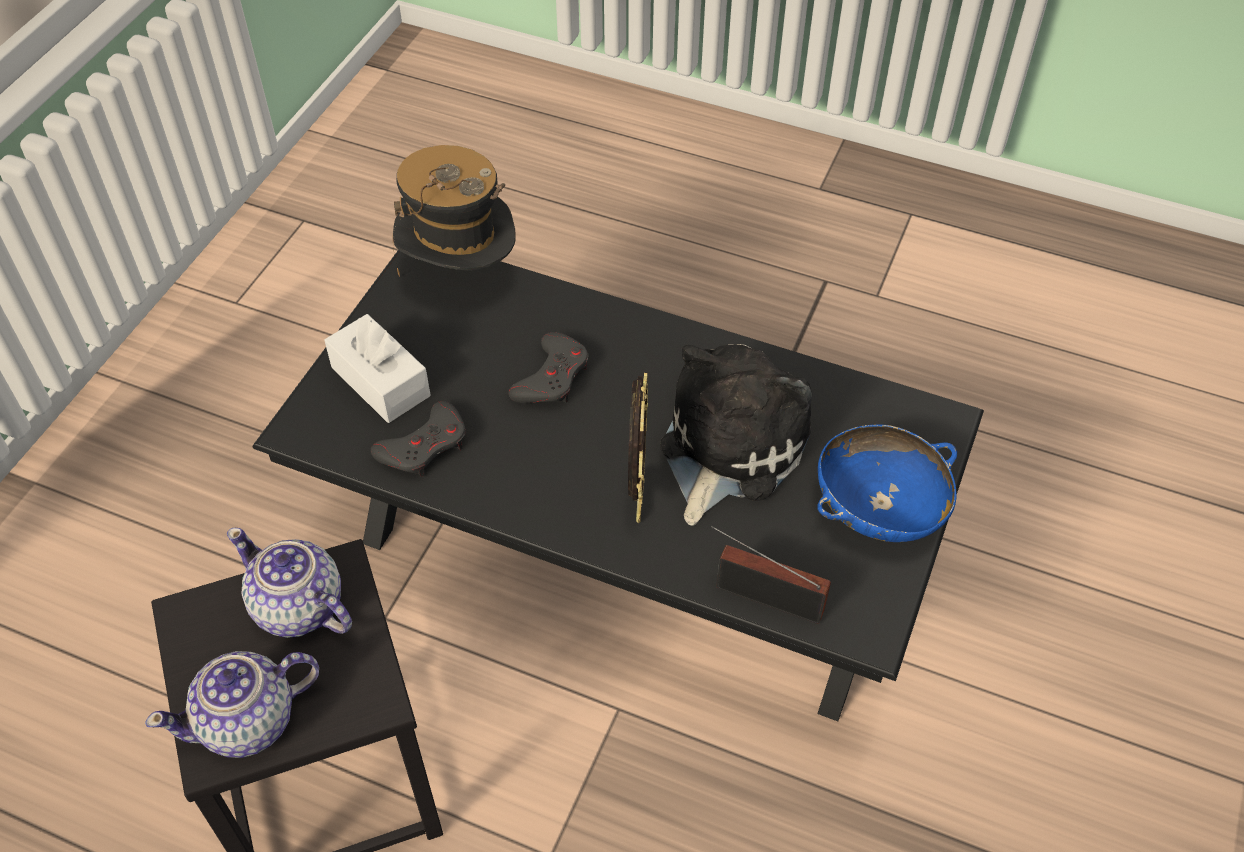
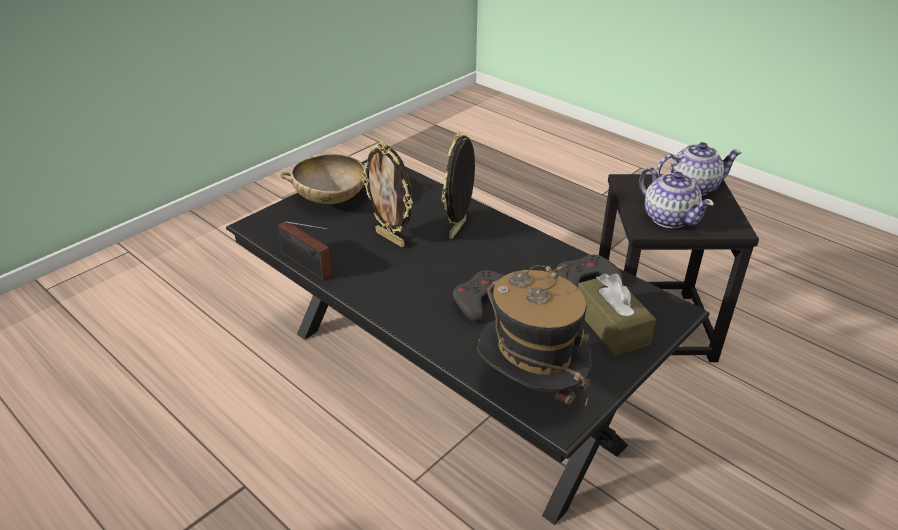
camera: 160 degrees left, 15 degrees down
white tissue box [324,314,430,423] -> brown tissue box [578,273,656,356]
plush toy [660,344,812,526] -> picture frame [361,142,413,247]
radio [711,525,831,624] -> radio moved to [277,221,332,280]
blue bowl [817,424,957,542] -> beige bowl [280,154,366,204]

